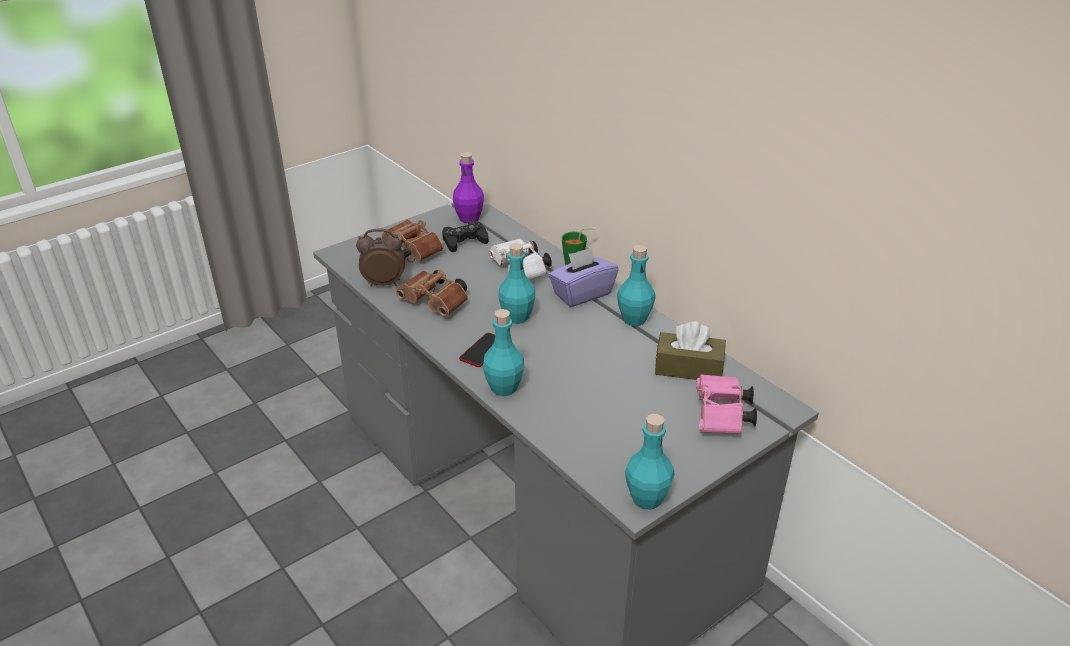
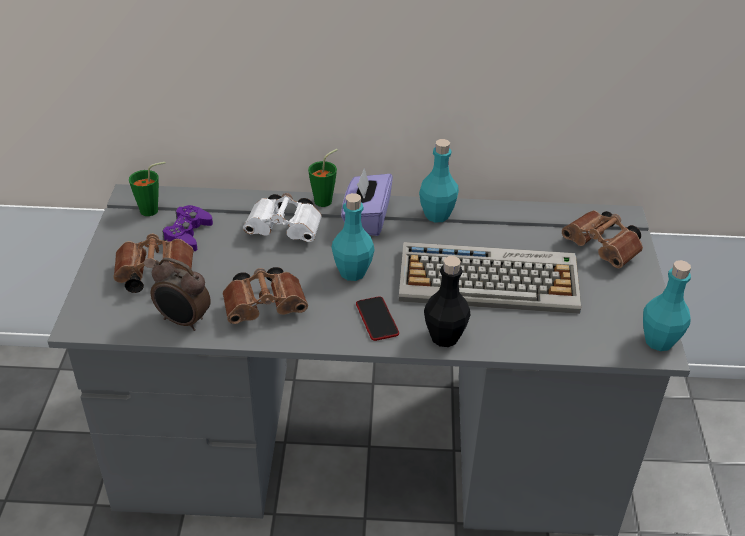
camera: 50 degrees left, 5 degrees up
alarm clock [356,229,405,286] -> alarm clock turned 105 degrees counterclockwise [151,258,211,331]
black game controller [442,220,488,252] -> purple game controller [162,205,213,251]
purple bottle [453,152,484,223] -> green cup [129,162,166,216]
turquoise bottle [483,309,524,396] -> black bottle [424,256,471,347]
brown tissue box [655,321,726,380] -> none
pink binoculars [696,374,757,434] -> brown binoculars [562,210,643,268]
none -> keyboard [399,242,581,314]

